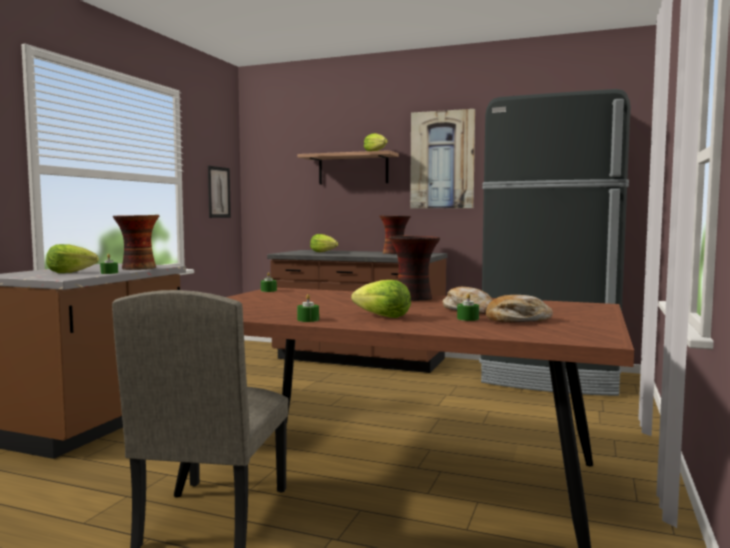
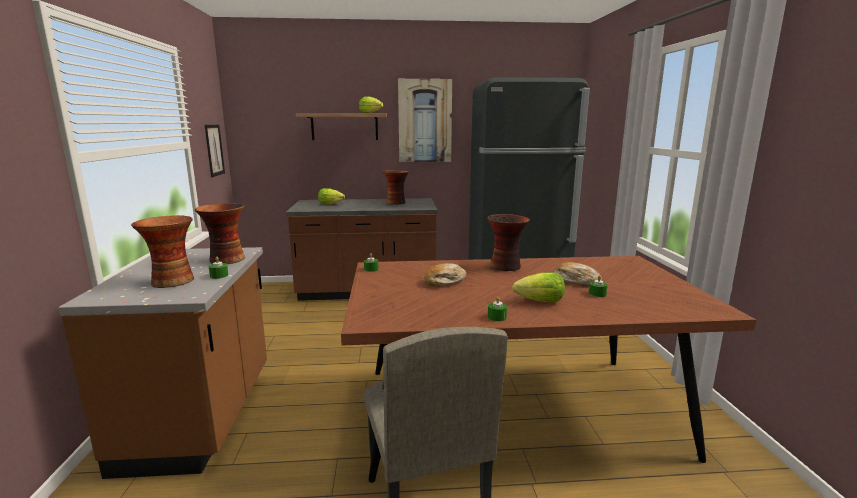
camera: 25 degrees left, 10 degrees up
lettuce [46,244,99,273] -> vase [131,215,194,288]
bread [486,295,553,323] -> bread moved to [424,263,467,287]

